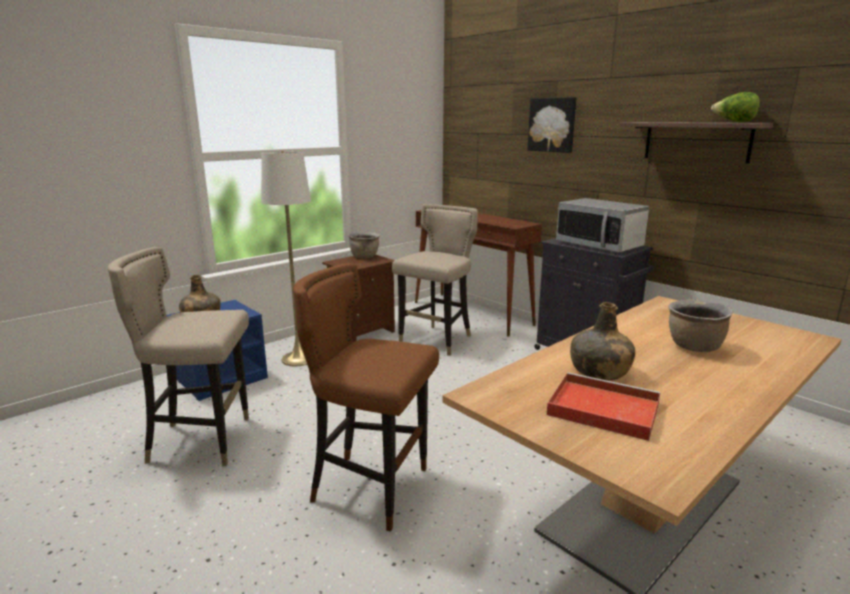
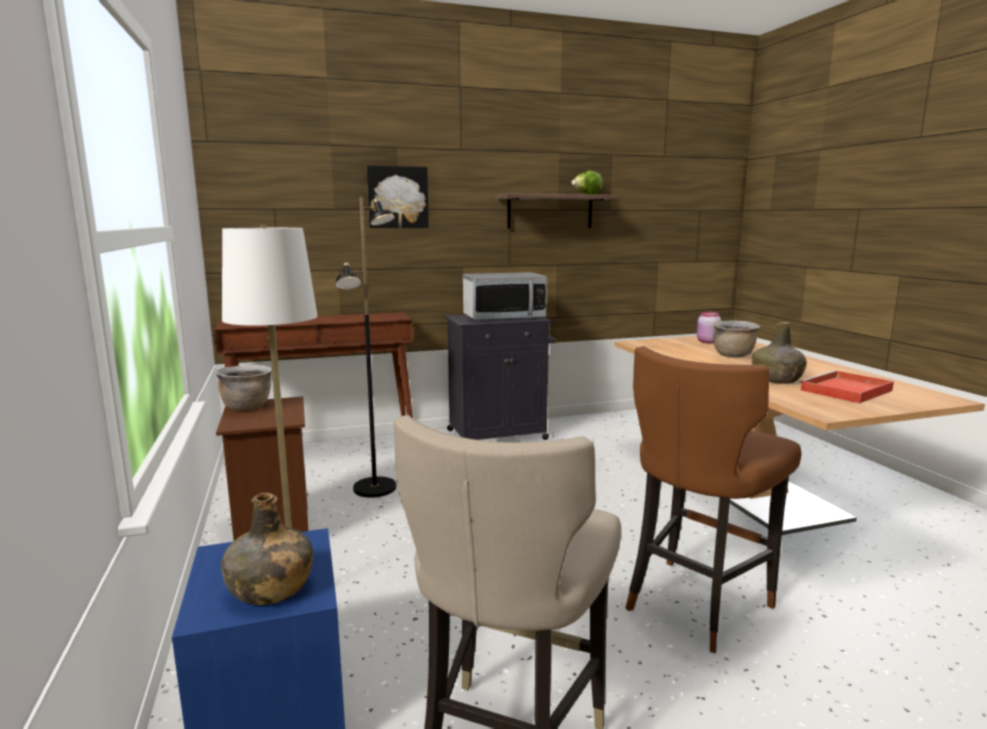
camera: 65 degrees left, 5 degrees down
beige stool [392,204,478,356] -> black floor lamp [336,197,396,498]
none -> pink jar [697,311,721,343]

